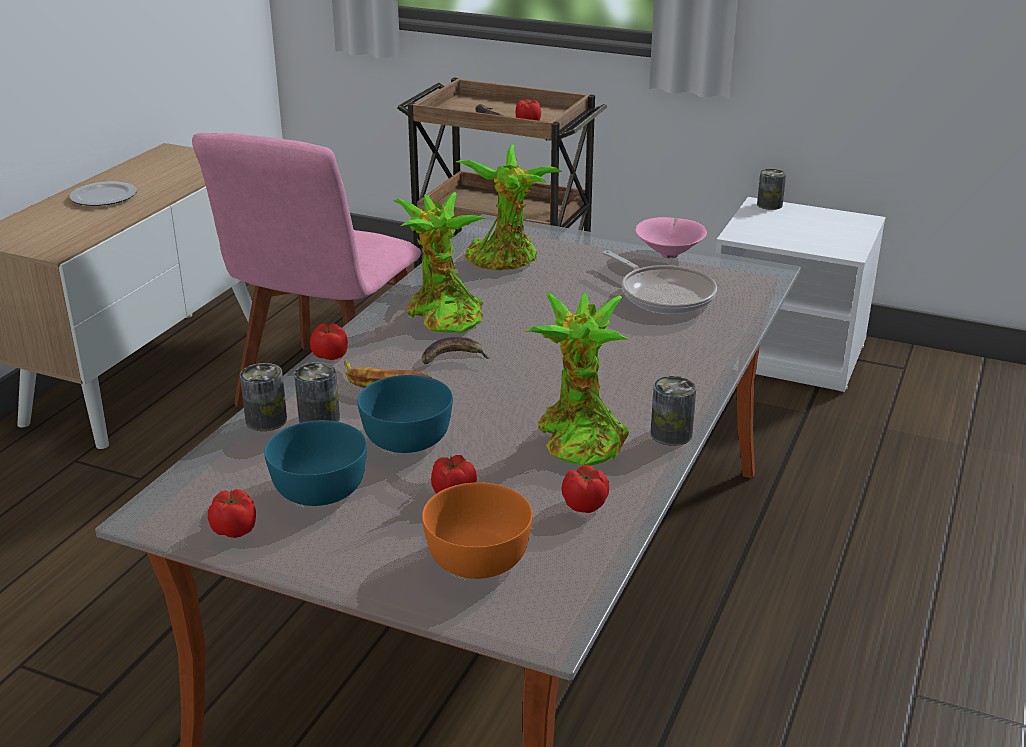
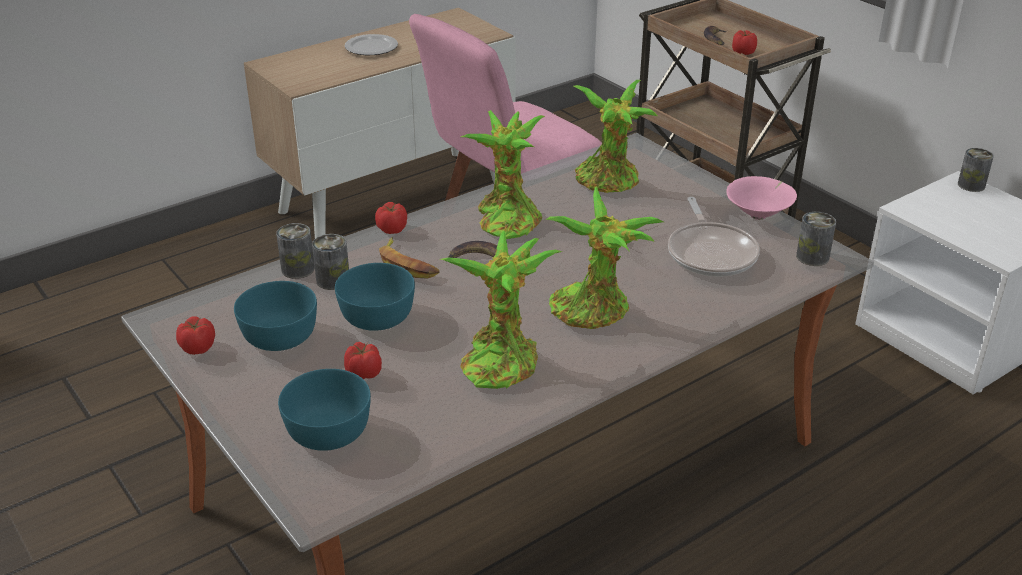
camera: 30 degrees right, 5 degrees up
orange bowl [422,482,533,579] -> turquoise bowl [278,369,371,451]
tomato [561,465,609,513] -> none
can [651,376,696,446] -> can moved to [796,212,836,266]
none -> potted plant [545,186,663,329]

